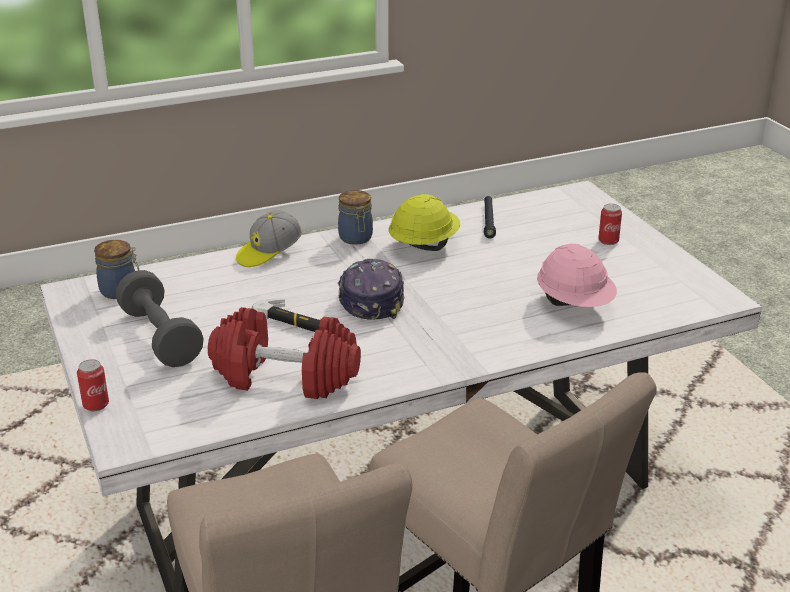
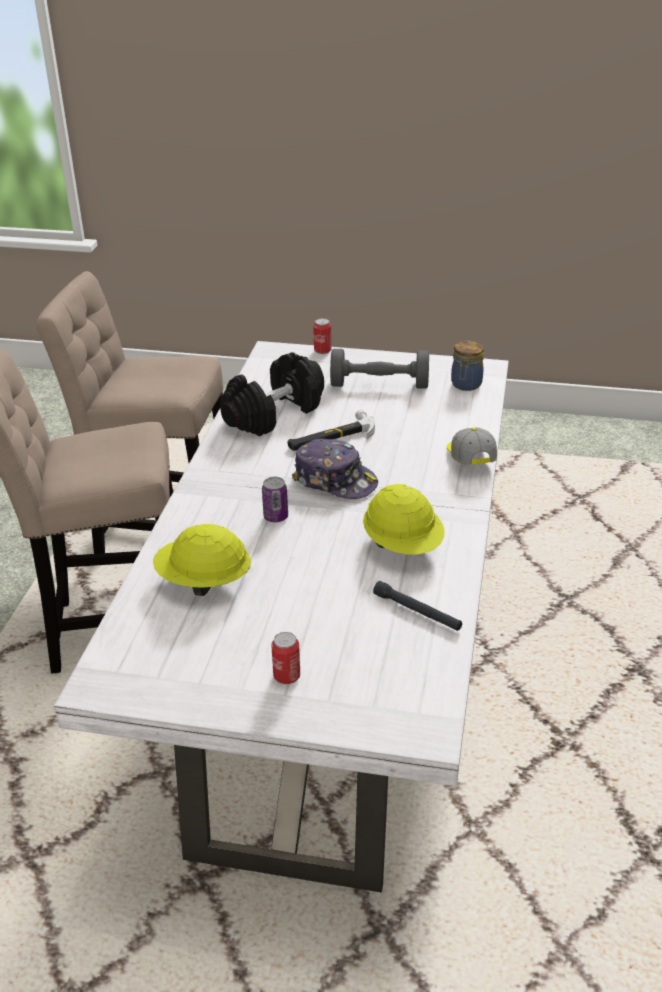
camera: 125 degrees right, 5 degrees up
red dumbbell [208,307,361,399] -> black dumbbell [220,352,324,436]
jar [338,190,373,245] -> none
pink hard hat [537,244,617,307] -> yellow hard hat [153,524,251,596]
none -> can [262,477,288,522]

